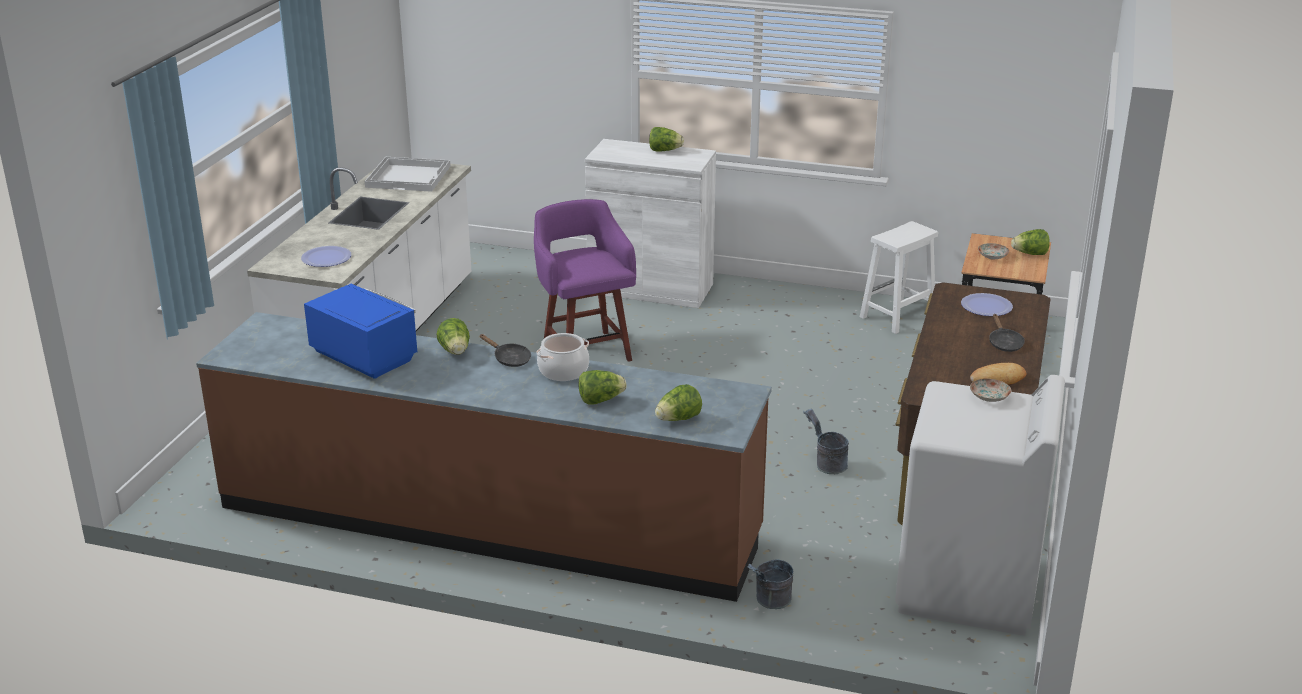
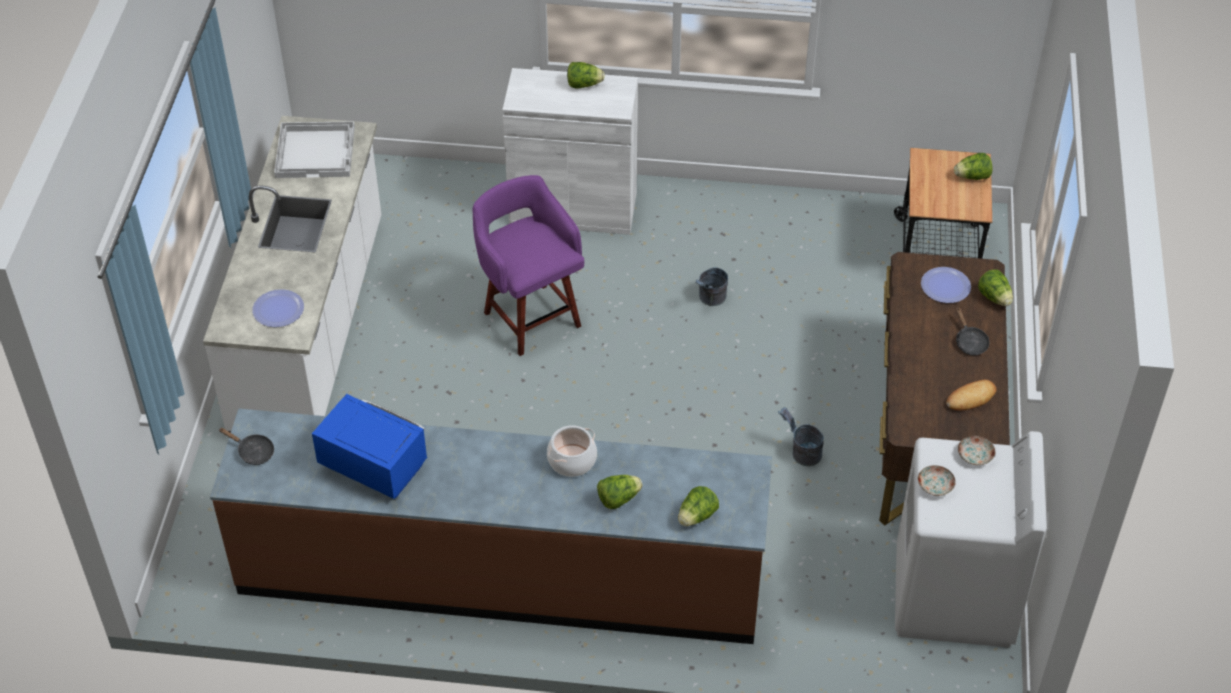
camera: 10 degrees left, 20 degrees up
lettuce [436,318,470,355] -> lettuce moved to [978,269,1013,306]
black frying pan [480,334,531,367] -> black frying pan moved to [219,428,274,465]
grey bucket [747,560,793,609] -> grey bucket moved to [695,267,728,306]
white stool [860,221,938,334] -> none
plate [978,243,1009,260] -> plate moved to [918,465,956,496]

